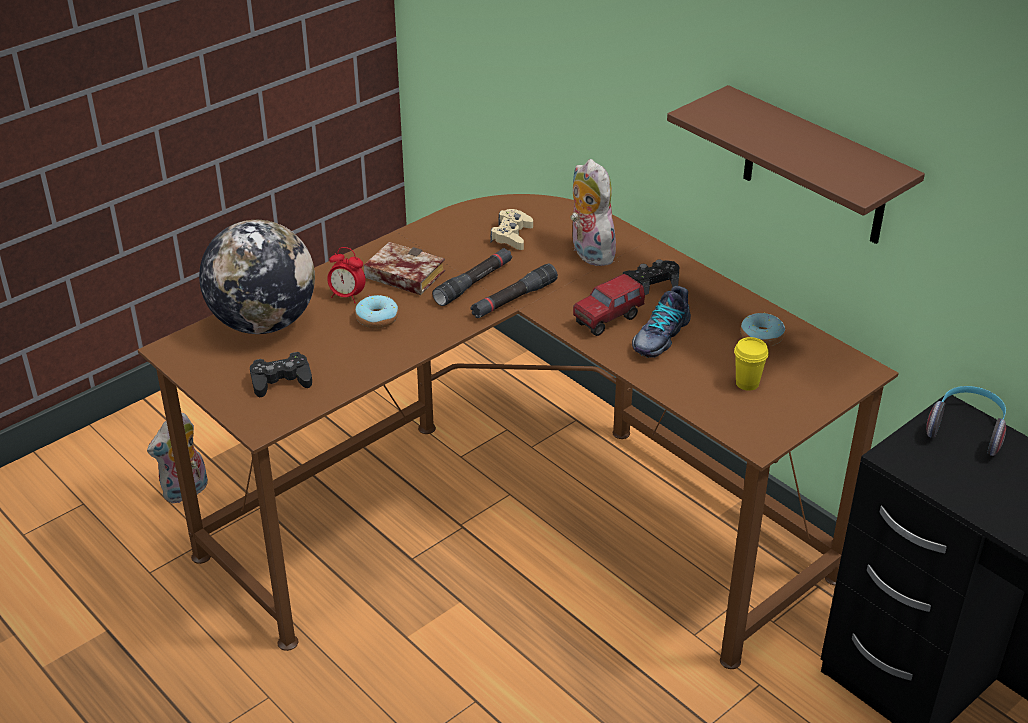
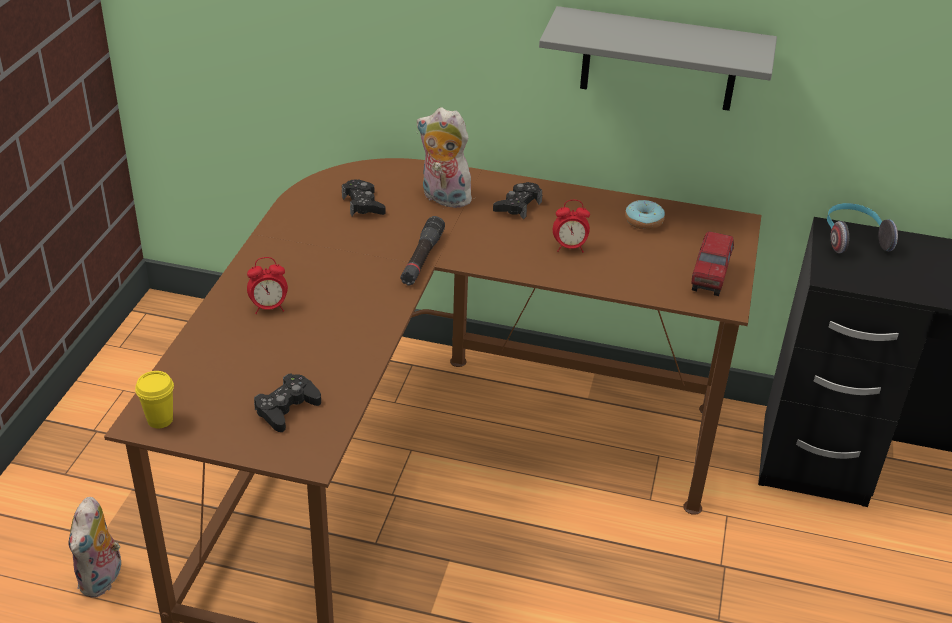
camera: 35 degrees left, 0 degrees up
globe [199,220,315,334] -> none
donut [355,295,399,329] -> none
book [364,242,445,295] -> none
black flashlight [432,248,512,306] -> none
beige game controller [490,209,533,250] -> black game controller [342,179,386,216]
toy truck [573,274,645,336] -> toy truck moved to [691,231,734,296]
shoe [632,286,691,358] -> alarm clock [553,200,590,252]
brown shelf [667,85,925,244] -> grey shelf [539,6,777,111]
yellow cup [734,337,769,391] -> yellow cup moved to [135,371,174,428]

